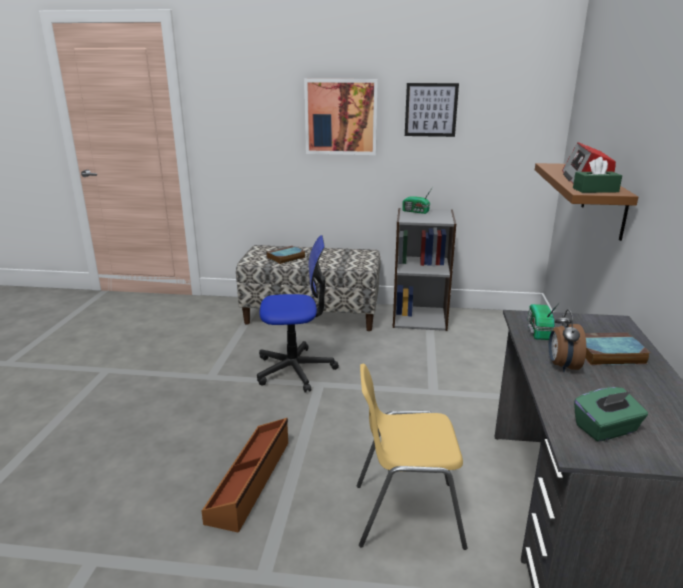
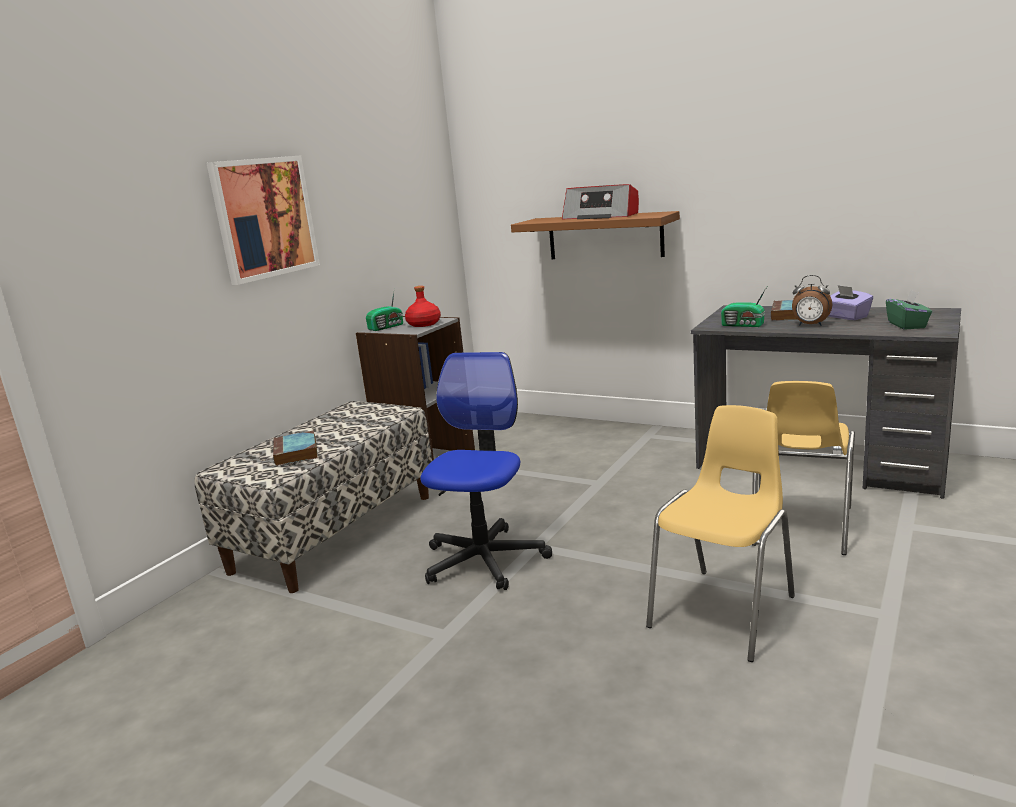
camera: 65 degrees left, 5 degrees down
brown storage box [202,418,288,533] -> yellow chair [646,405,795,662]
picture [405,83,459,137] -> none
green tissue box [573,157,622,193] -> none
none -> red bottle [405,286,441,327]
none -> purple tissue box [829,285,873,320]

